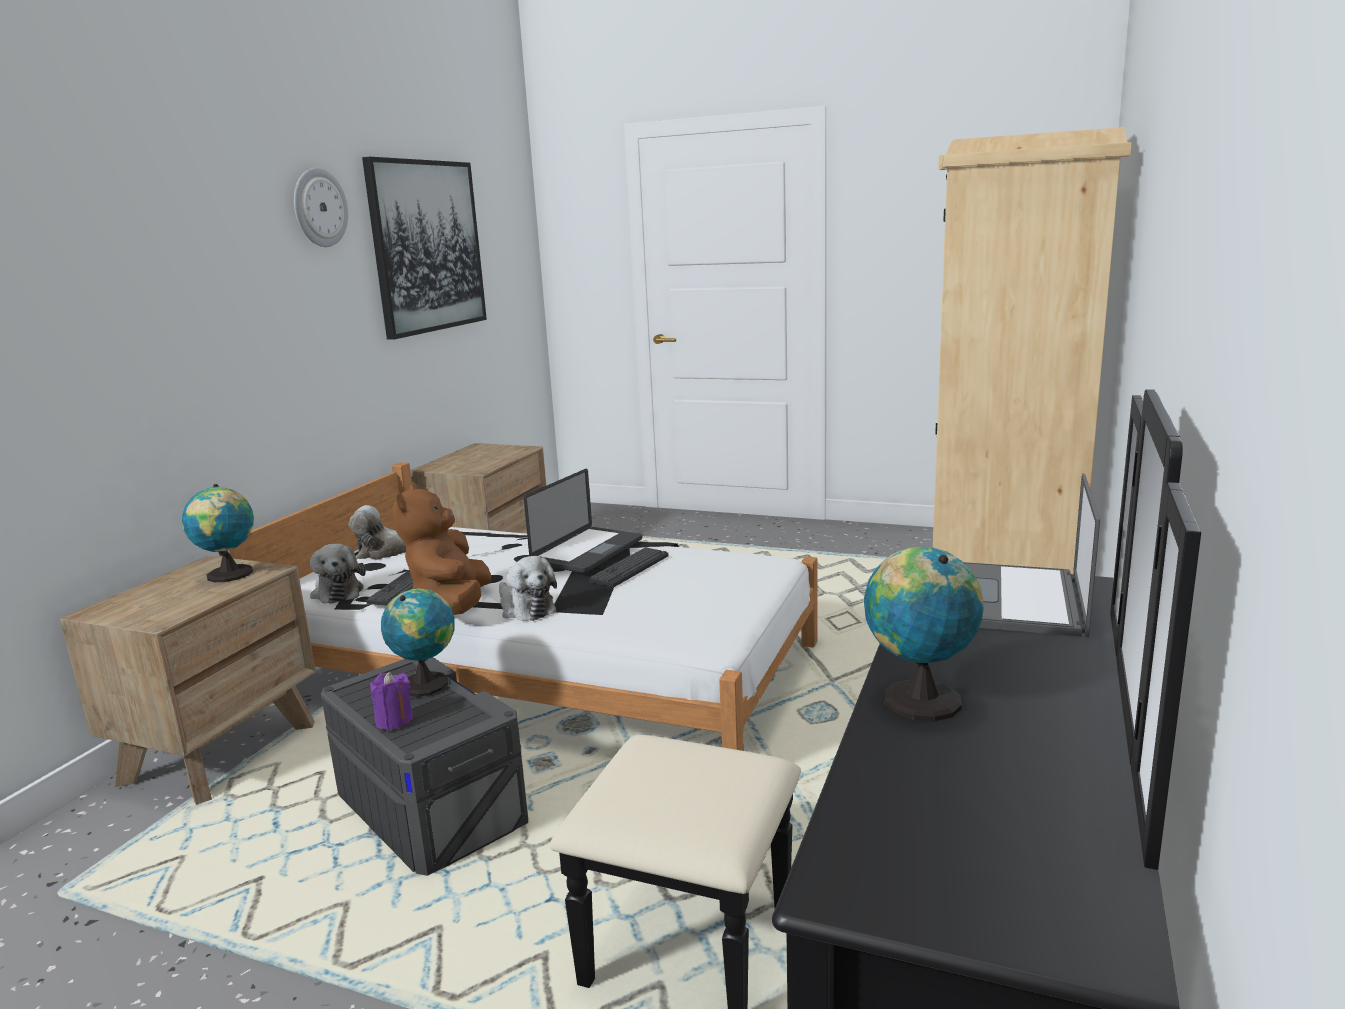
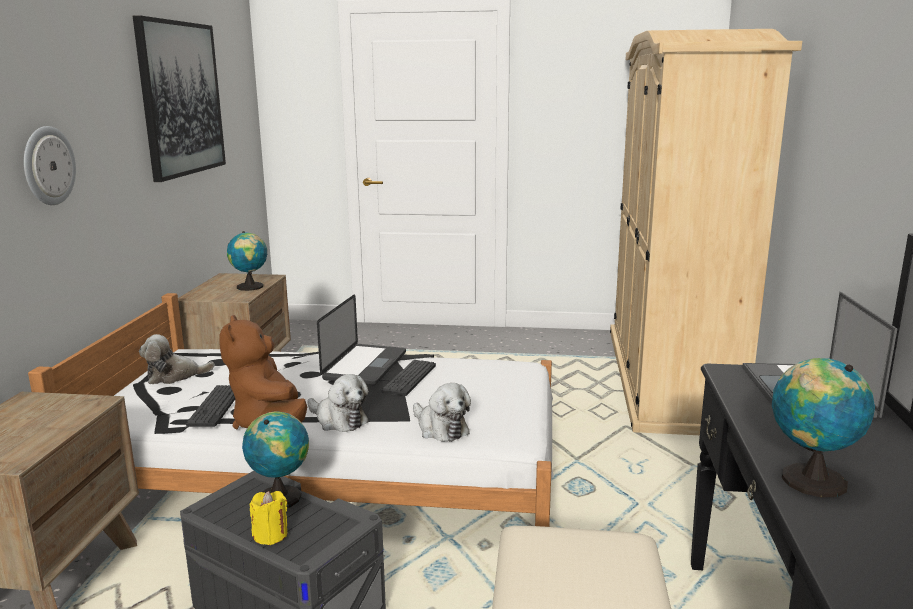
camera: 15 degrees left, 0 degrees up
globe [182,484,254,582] -> globe moved to [227,231,267,291]
wall clock [294,168,348,247] -> wall clock moved to [24,126,76,205]
plush toy [310,544,366,604] -> plush toy moved to [413,383,471,442]
purple candle [370,672,413,730] -> yellow candle [250,491,287,545]

